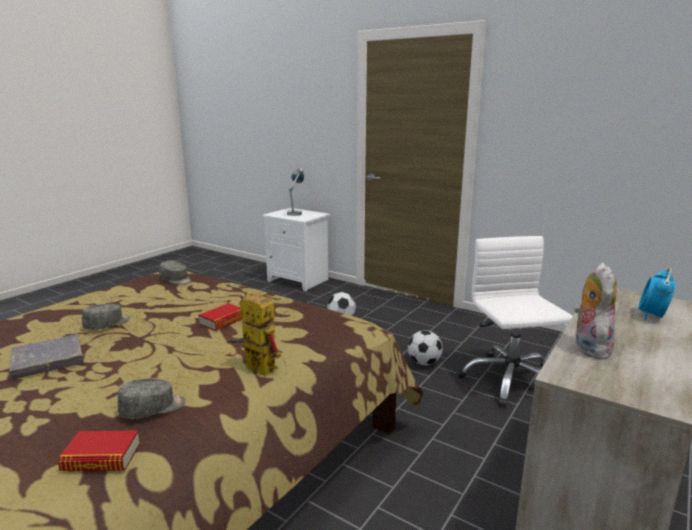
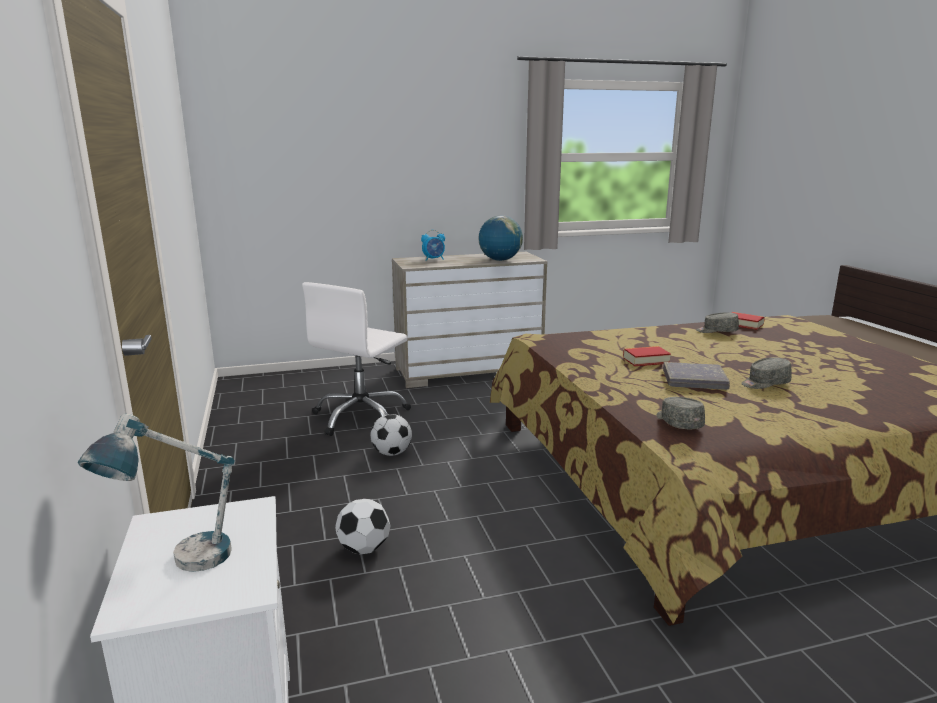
camera: 140 degrees left, 0 degrees up
grey book [9,334,84,379] -> grey book moved to [663,362,730,390]
toy robot [226,291,281,376] -> none
plush toy [574,263,617,360] -> globe [478,216,523,261]

